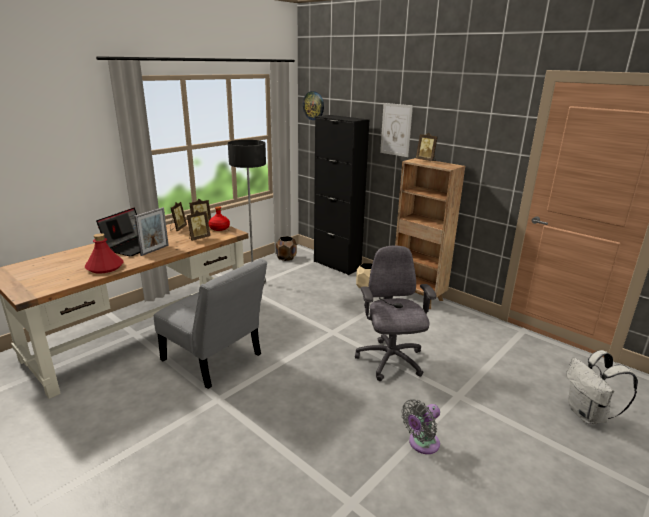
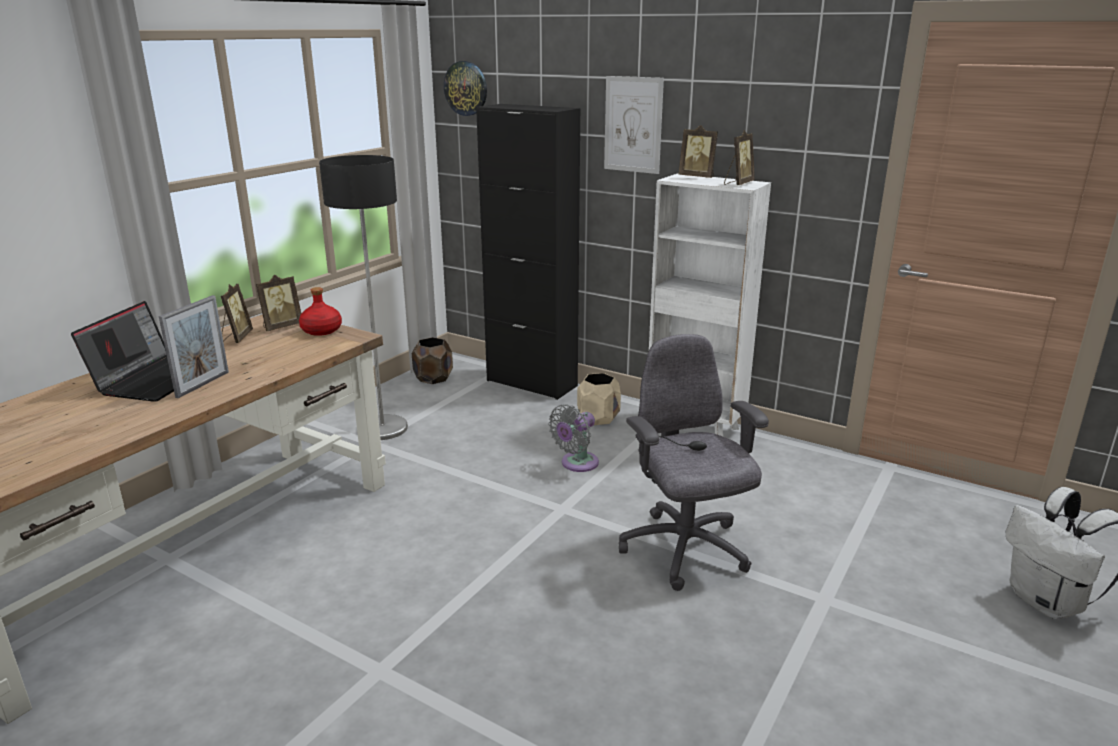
camera: 10 degrees left, 0 degrees up
red bottle [85,233,124,273] -> none
grey chair [154,258,267,389] -> none
picture frame [187,210,210,241] -> picture frame moved to [724,130,755,185]
brown bookcase [395,158,465,309] -> white bookcase [649,173,771,437]
grey fan [401,399,440,454] -> grey fan moved to [548,404,599,472]

